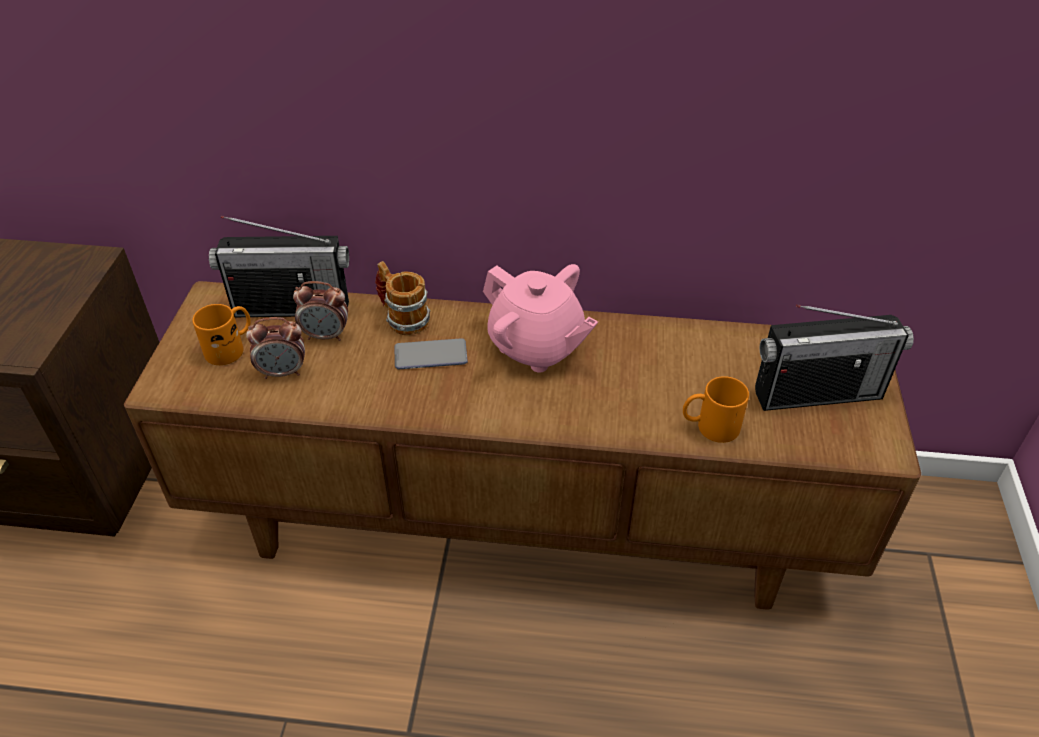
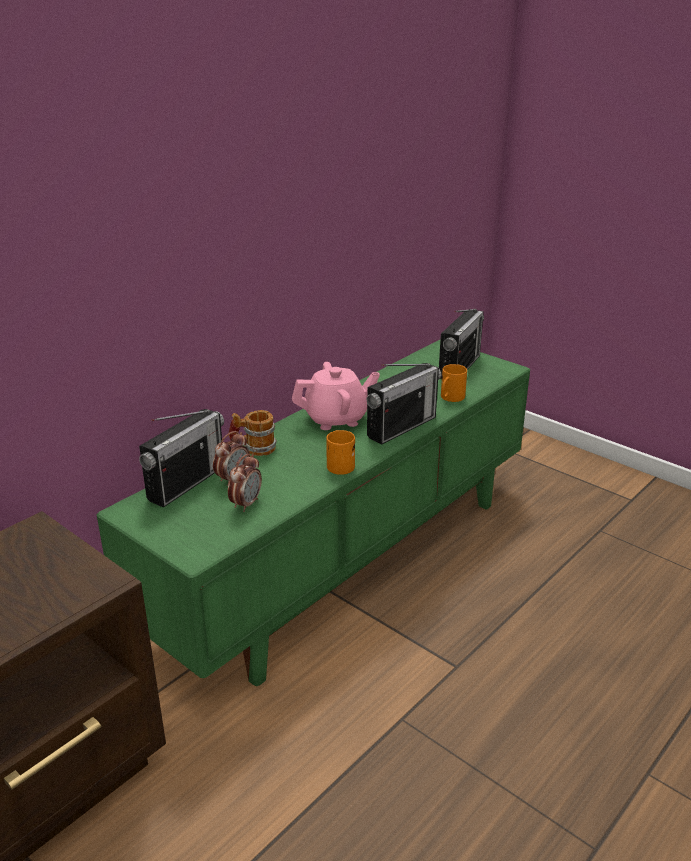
camera: 55 degrees left, 15 degrees down
brown tv stand [124,281,921,610] -> green tv stand [97,340,530,686]
orange mug [192,304,251,365] -> orange mug moved to [326,430,355,475]
phone [394,338,468,369] -> none
none -> radio [367,363,441,445]

